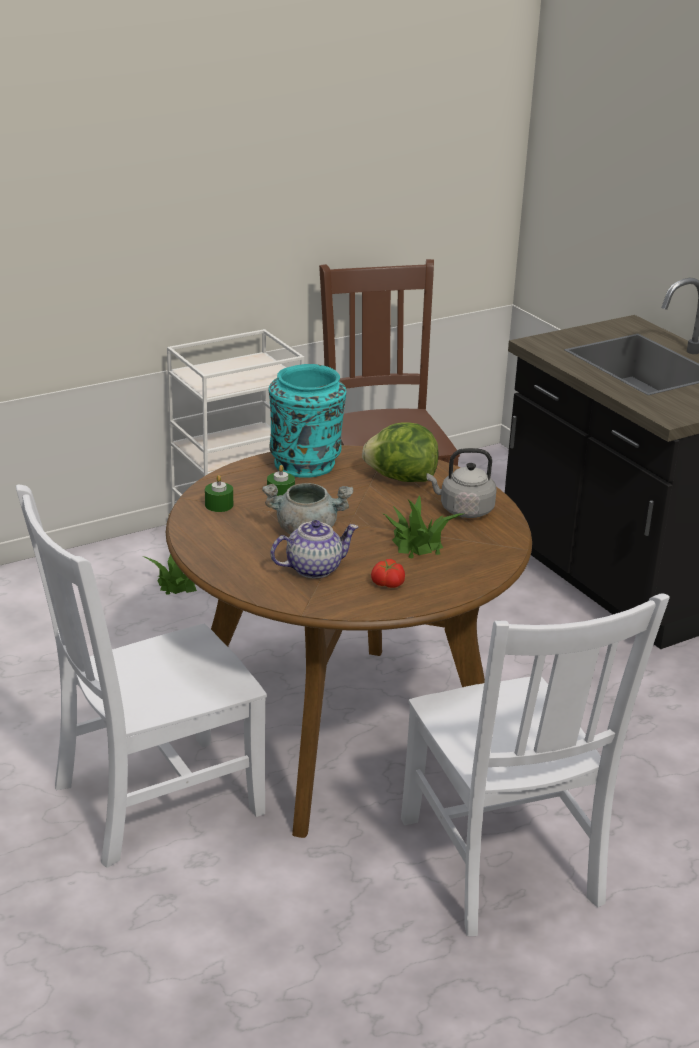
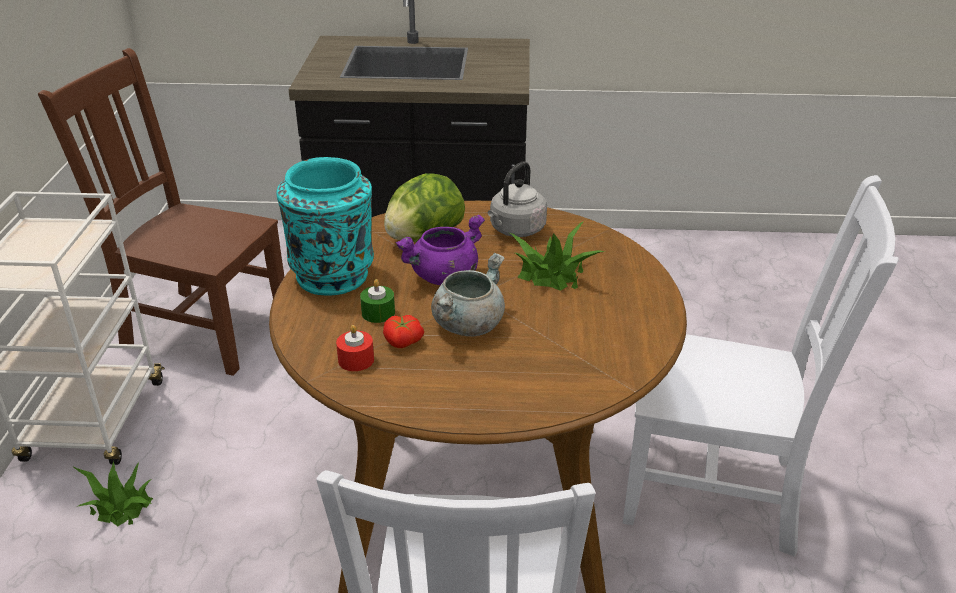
camera: 55 degrees left, 5 degrees up
green candle [205,475,233,512] -> red candle [336,325,374,371]
teapot [271,520,359,578] -> none
tomato [371,559,405,588] -> tomato moved to [383,315,424,348]
none -> purple cooking pot [396,214,485,285]

